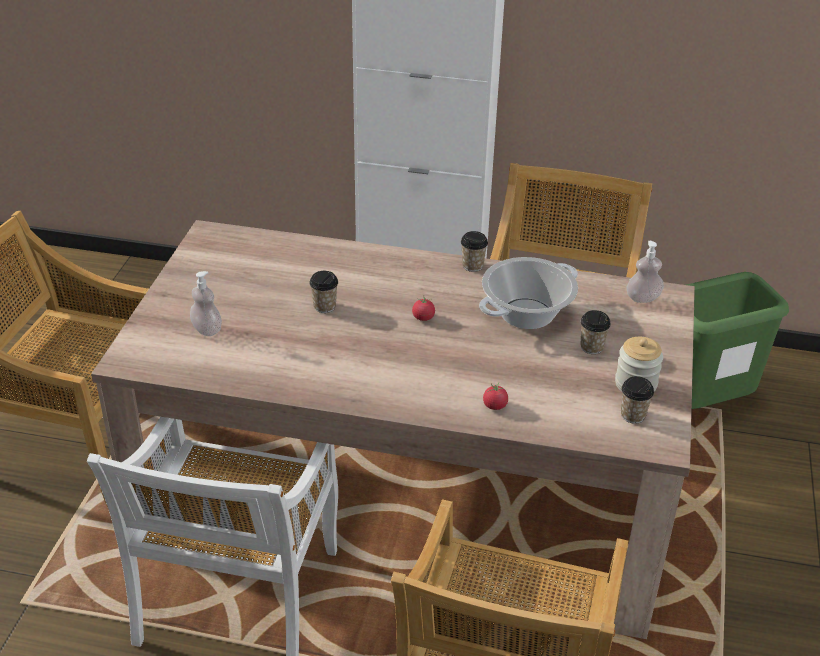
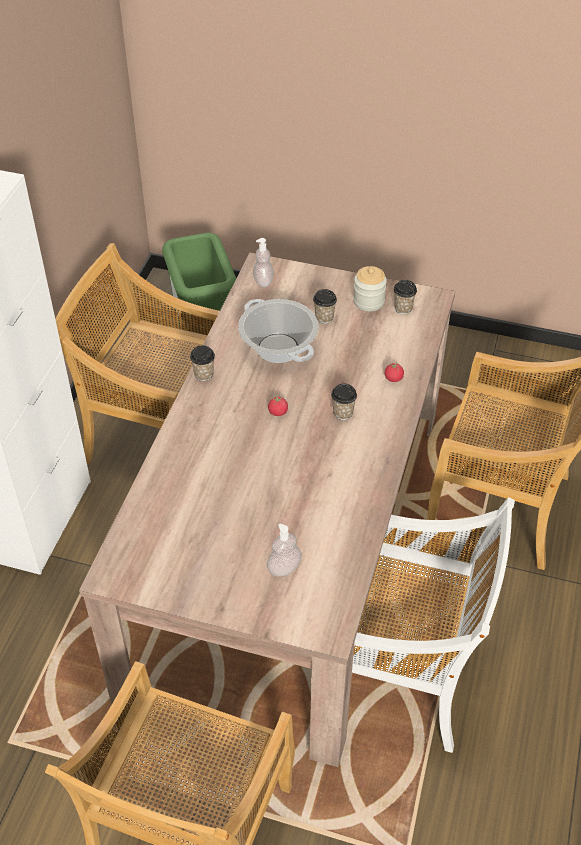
camera: 85 degrees left, 10 degrees up
cup [309,271,338,313] -> cup moved to [331,384,357,420]

